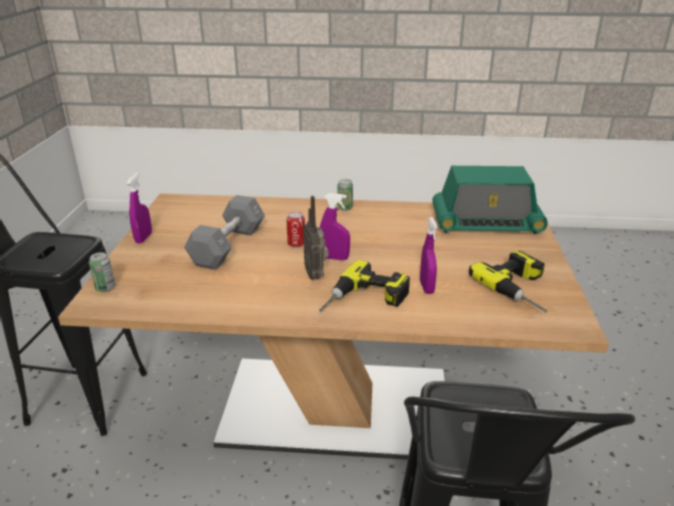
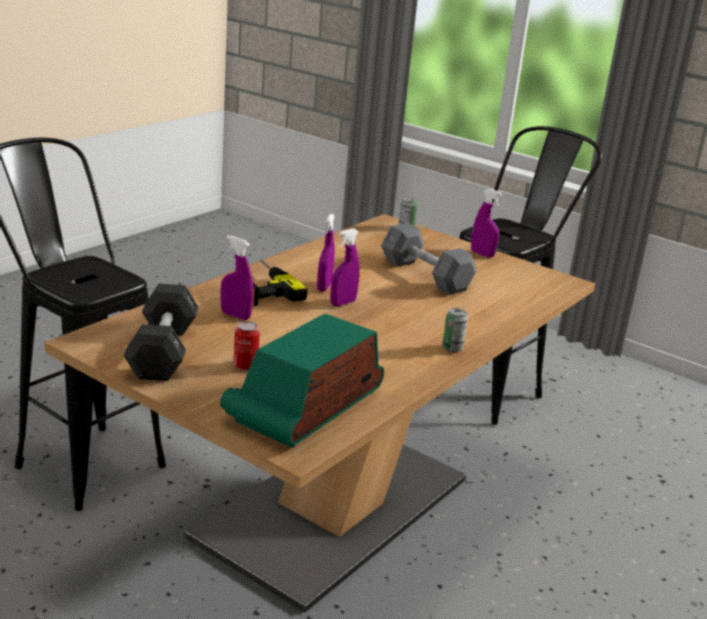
camera: 120 degrees right, 5 degrees down
can [287,211,305,247] -> can moved to [234,321,260,370]
radio [303,196,329,280] -> purple spray bottle [317,214,335,291]
power drill [469,251,547,312] -> black dumbbell [124,284,199,381]

